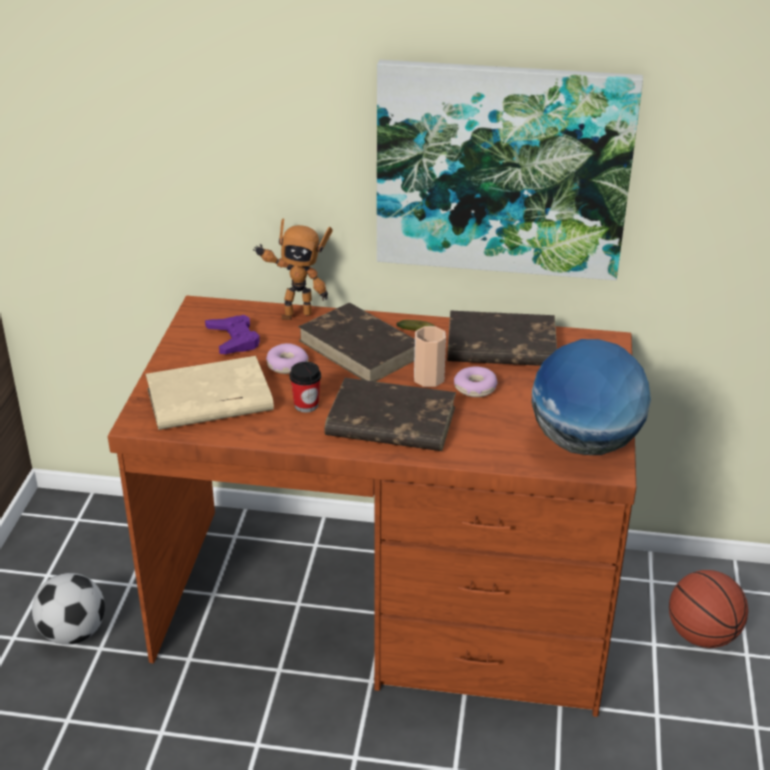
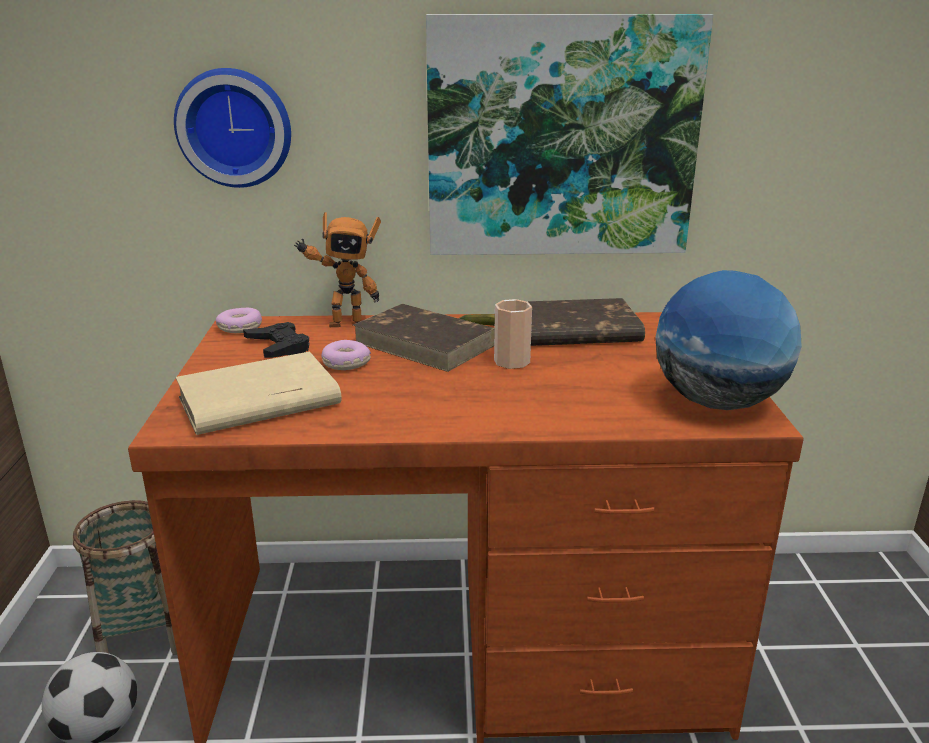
camera: 10 degrees left, 10 degrees down
purple game controller [205,315,260,354] -> black game controller [243,322,310,358]
cup [290,362,321,412] -> none
brown book [325,378,456,451] -> none
donut [454,367,497,397] -> donut moved to [216,308,262,333]
basketball [669,570,748,648] -> none
none -> basket [73,500,177,654]
none -> wall clock [174,68,291,188]

